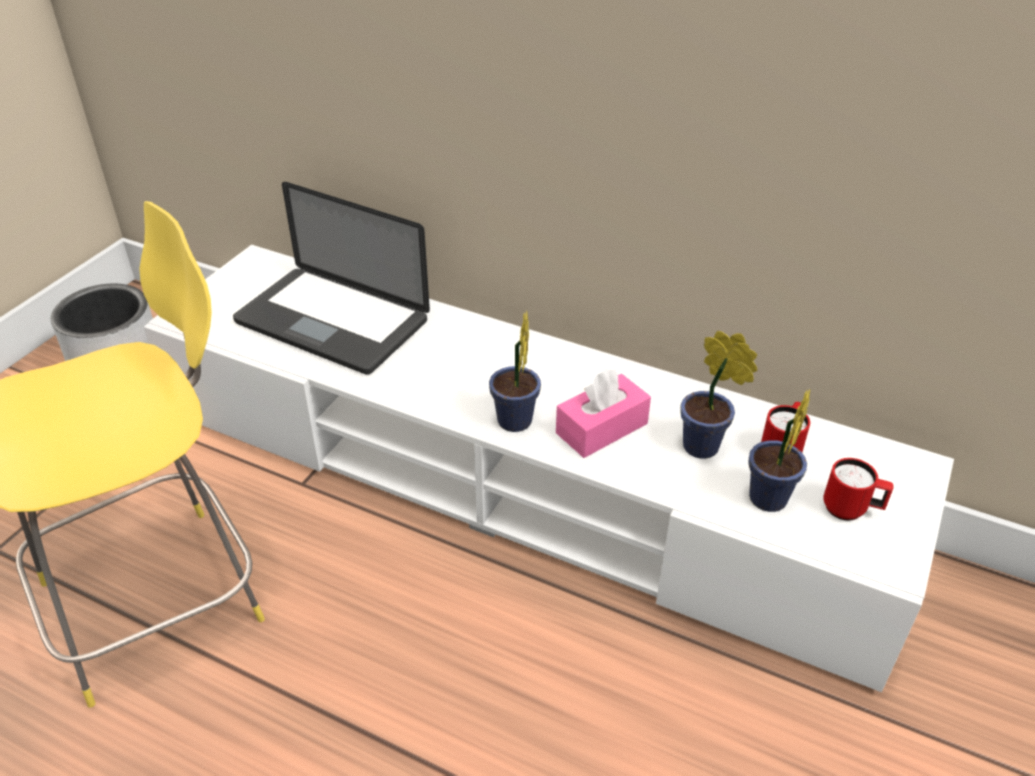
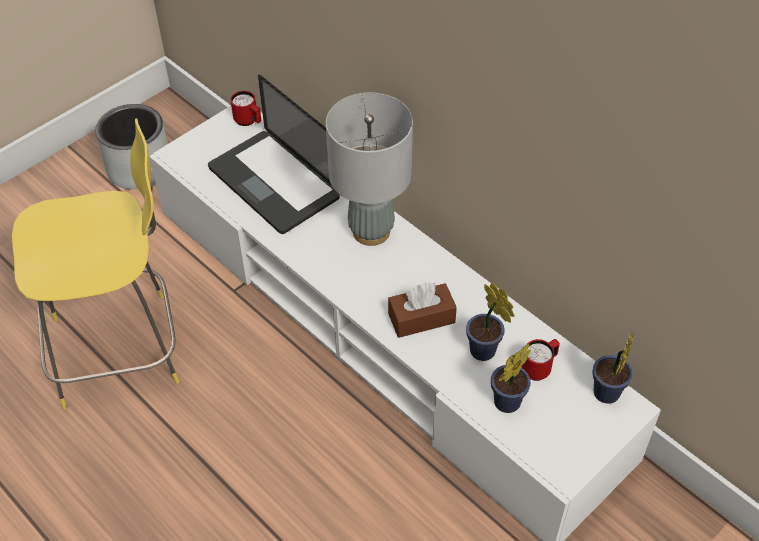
camera: 20 degrees right, 10 degrees up
potted plant [489,311,541,432] -> potted plant moved to [592,331,634,404]
pink tissue box [556,370,651,458] -> brown tissue box [388,282,457,338]
red mug [823,458,894,520] -> red mug moved to [230,91,261,126]
none -> grey table lamp [326,92,413,246]

